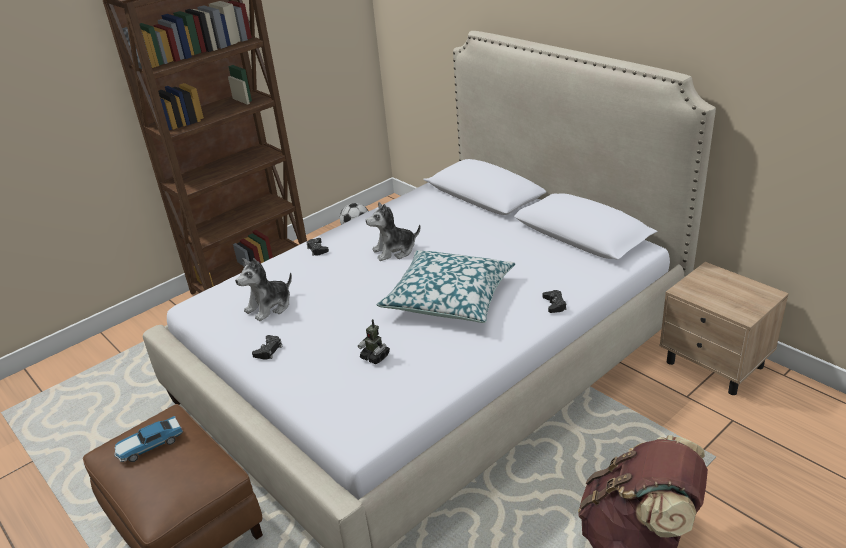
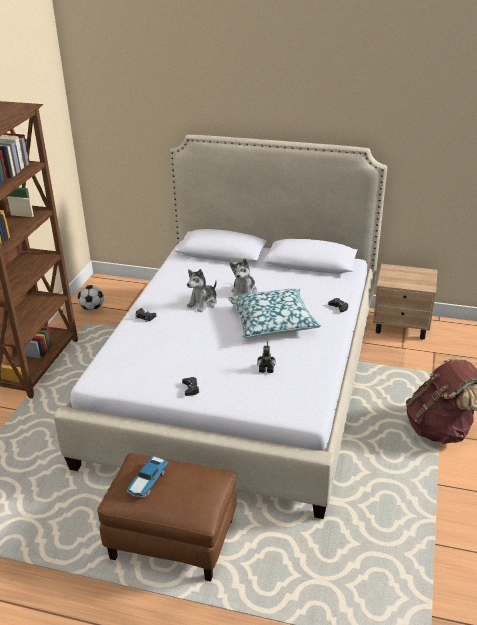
camera: 35 degrees left, 0 degrees up
plush toy [235,258,292,321] -> plush toy moved to [230,259,257,296]

